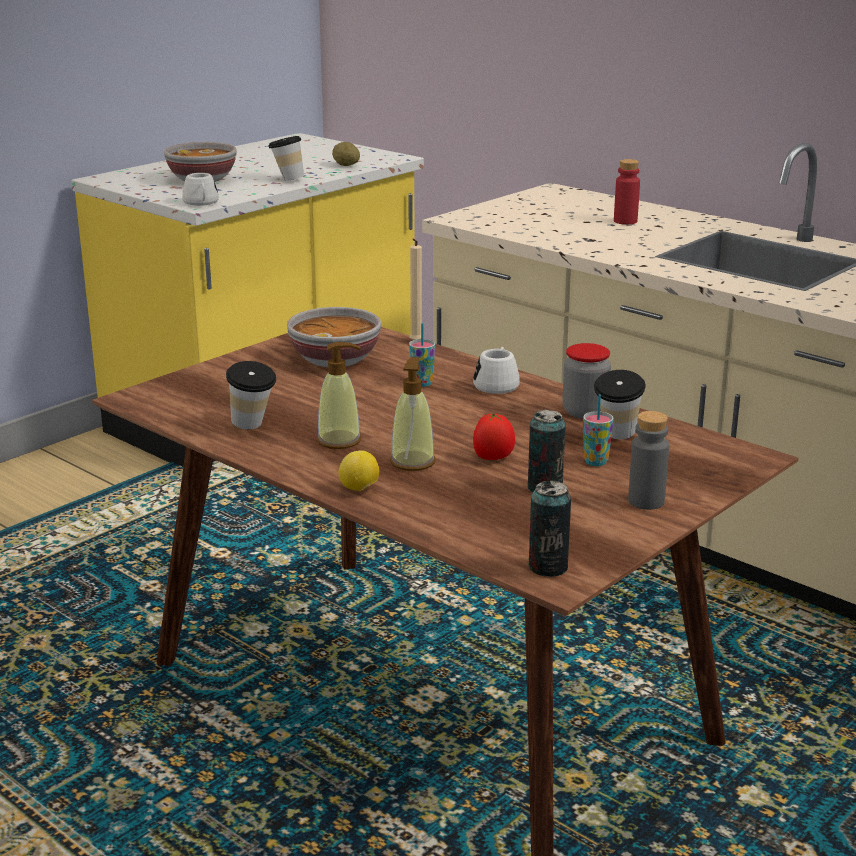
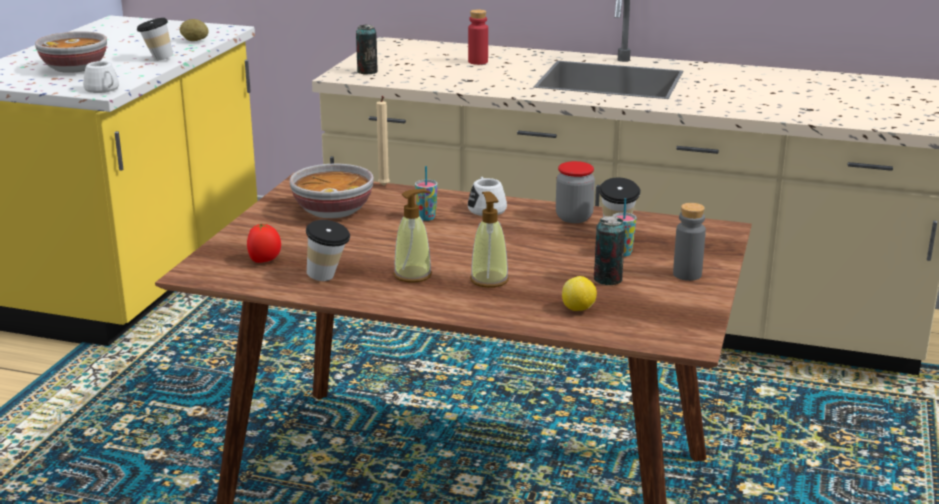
camera: 25 degrees left, 0 degrees up
lemon [339,450,379,491] -> lemon moved to [562,276,597,311]
tomato [473,413,515,460] -> tomato moved to [247,224,281,263]
can [528,480,571,577] -> can moved to [356,25,378,75]

